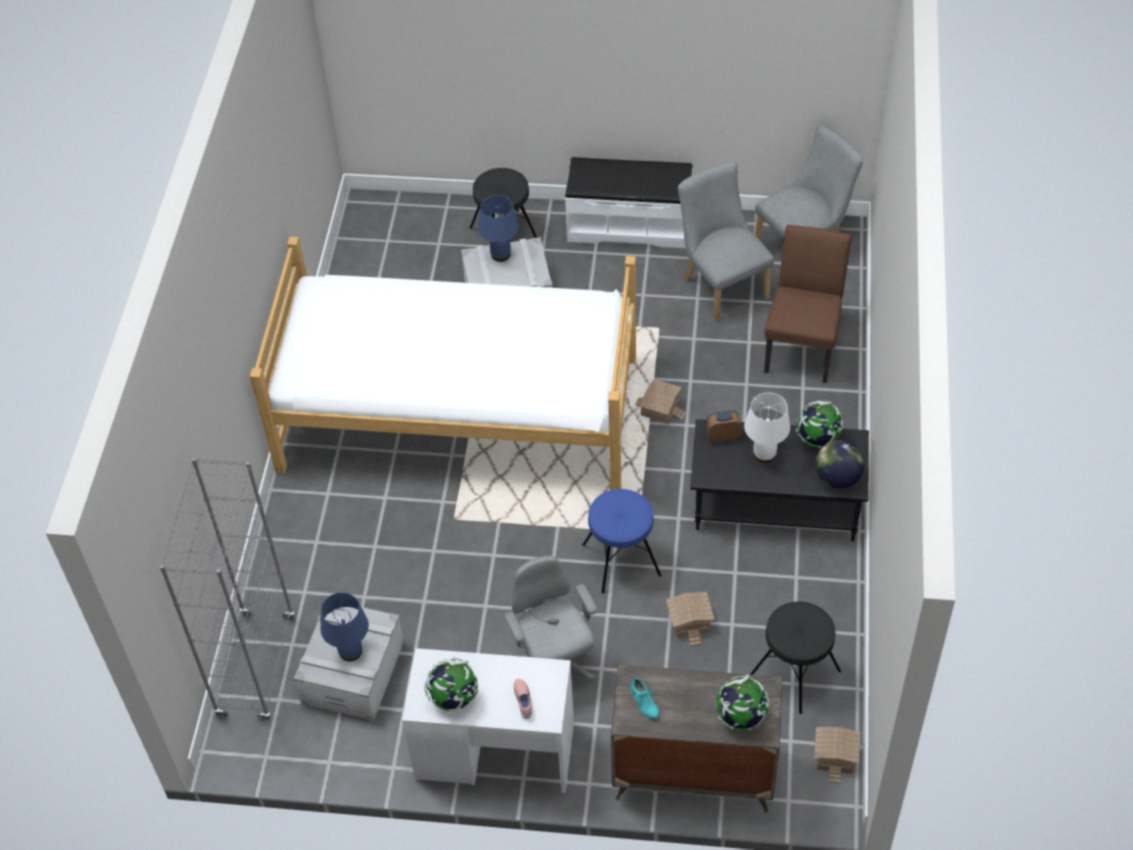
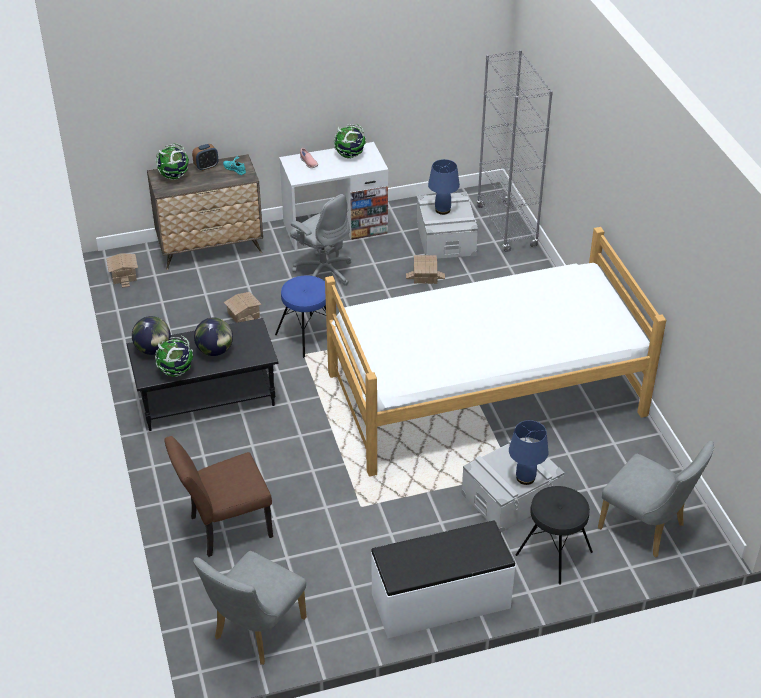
camera: 155 degrees right, 10 degrees down
toy house [635,379,686,424] -> toy house moved to [406,255,445,284]
grey chair [678,162,774,322] -> grey chair moved to [598,441,714,558]
alarm clock [706,411,741,442] -> alarm clock moved to [192,144,218,171]
white table lamp [744,393,790,463] -> globe [194,318,233,356]
black stool [750,602,841,714] -> none
brown chair [764,225,852,383] -> brown chair turned 75 degrees clockwise [164,436,273,557]

